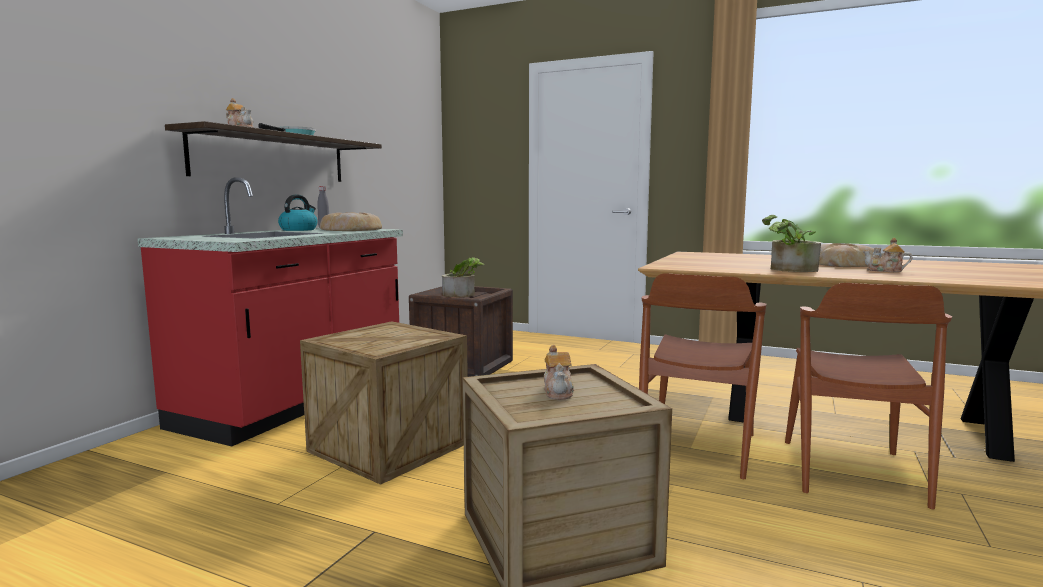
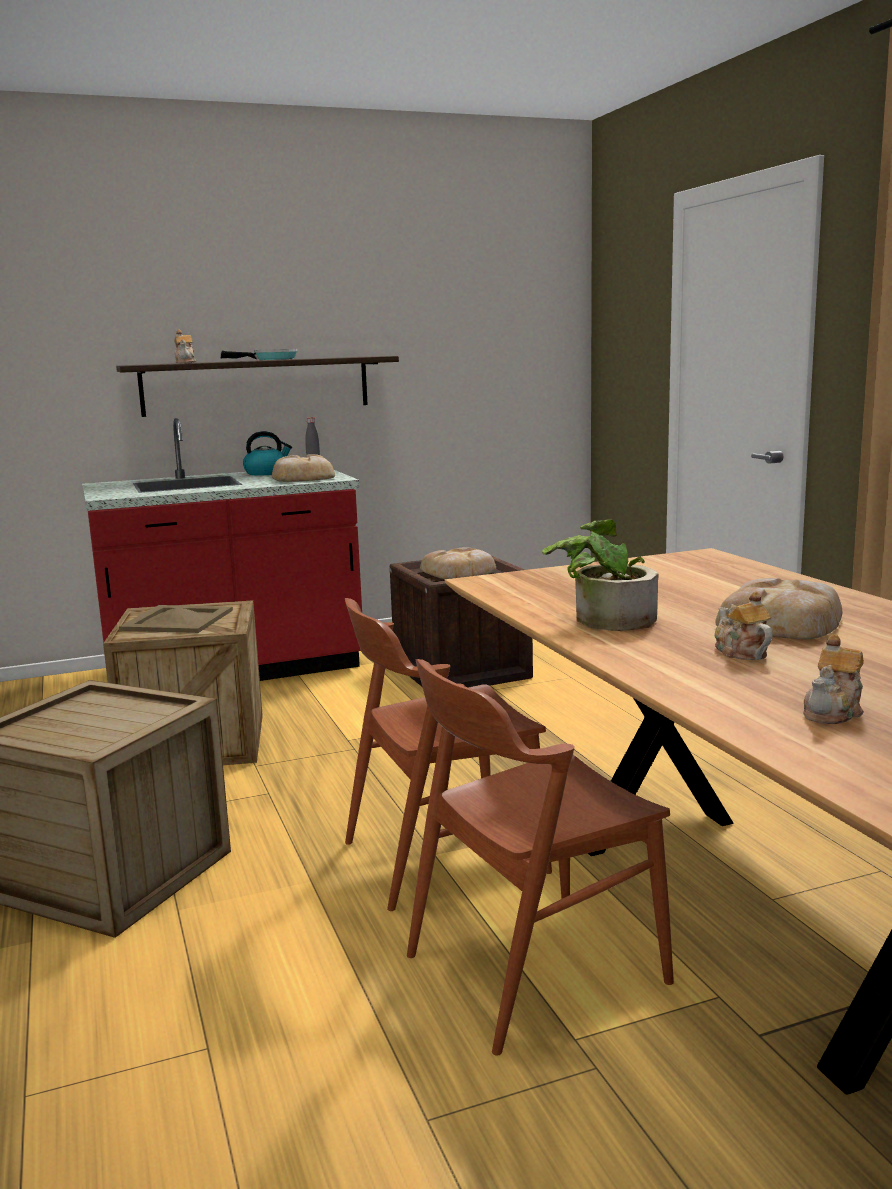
camera: 45 degrees right, 5 degrees up
potted plant [442,257,484,297] -> bread [420,547,496,579]
teapot [544,345,574,400] -> teapot moved to [803,634,864,724]
none -> beige tray [119,605,233,633]

